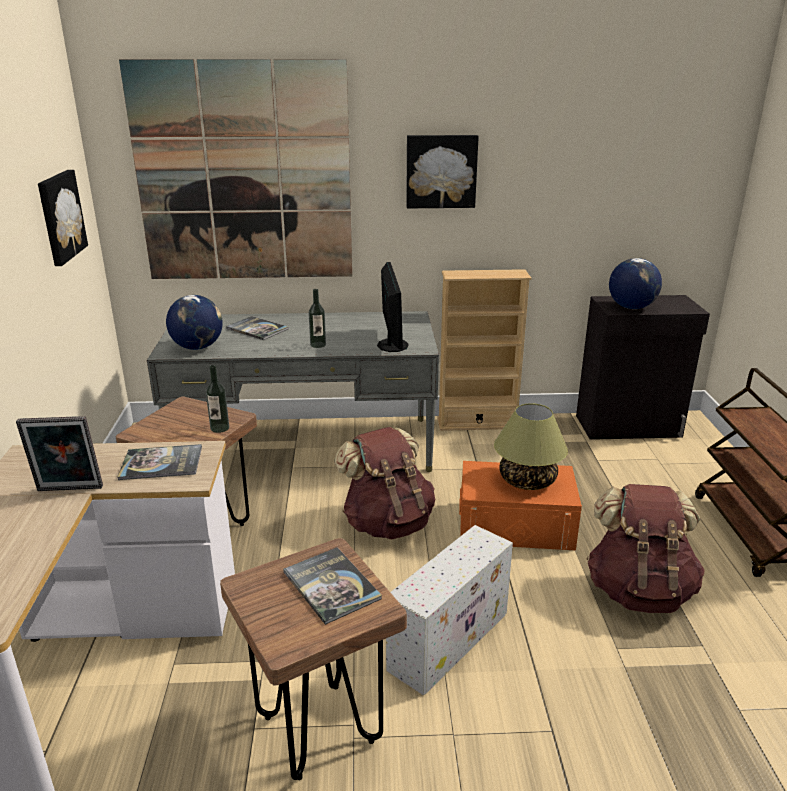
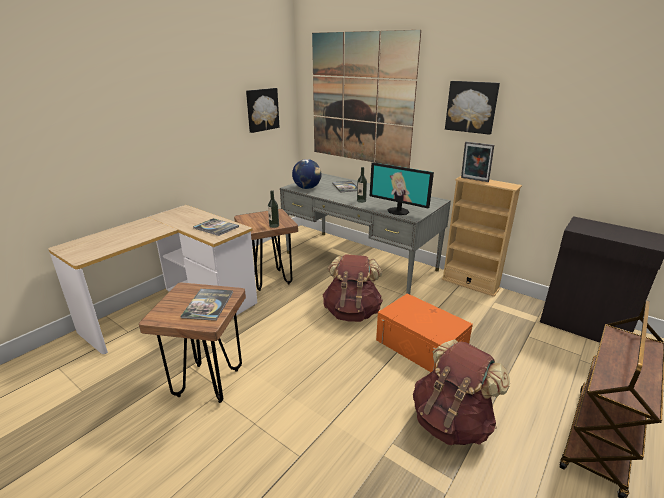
camera: 40 degrees right, 0 degrees up
picture frame [16,416,103,491] -> picture frame moved to [461,142,494,182]
monitor [377,262,409,352] -> monitor turned 90 degrees clockwise [370,162,434,215]
white storage box [386,525,513,696] -> none
table lamp [494,403,568,490] -> none
globe [609,258,662,309] -> none

